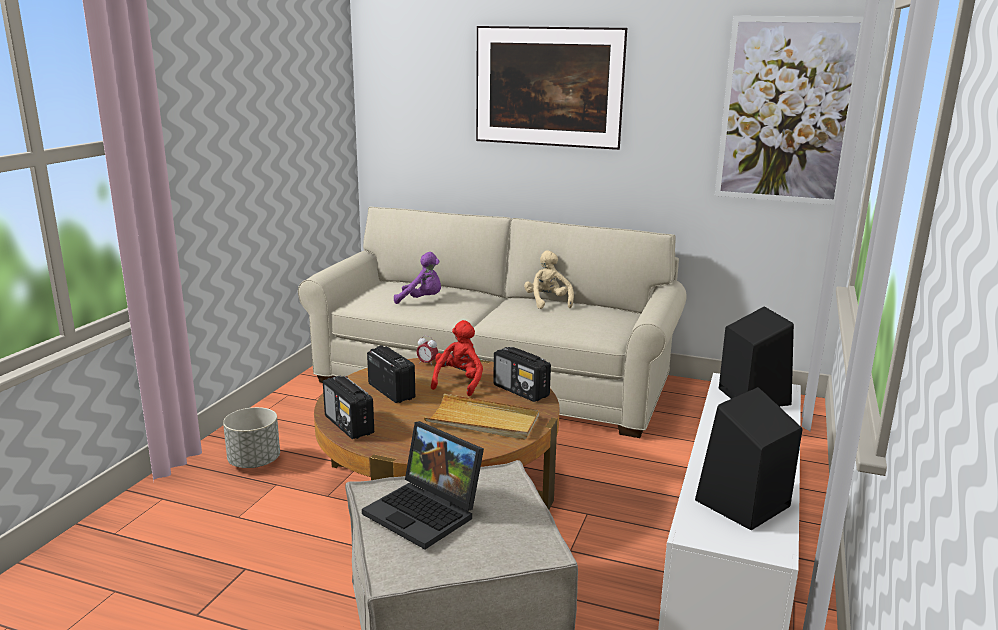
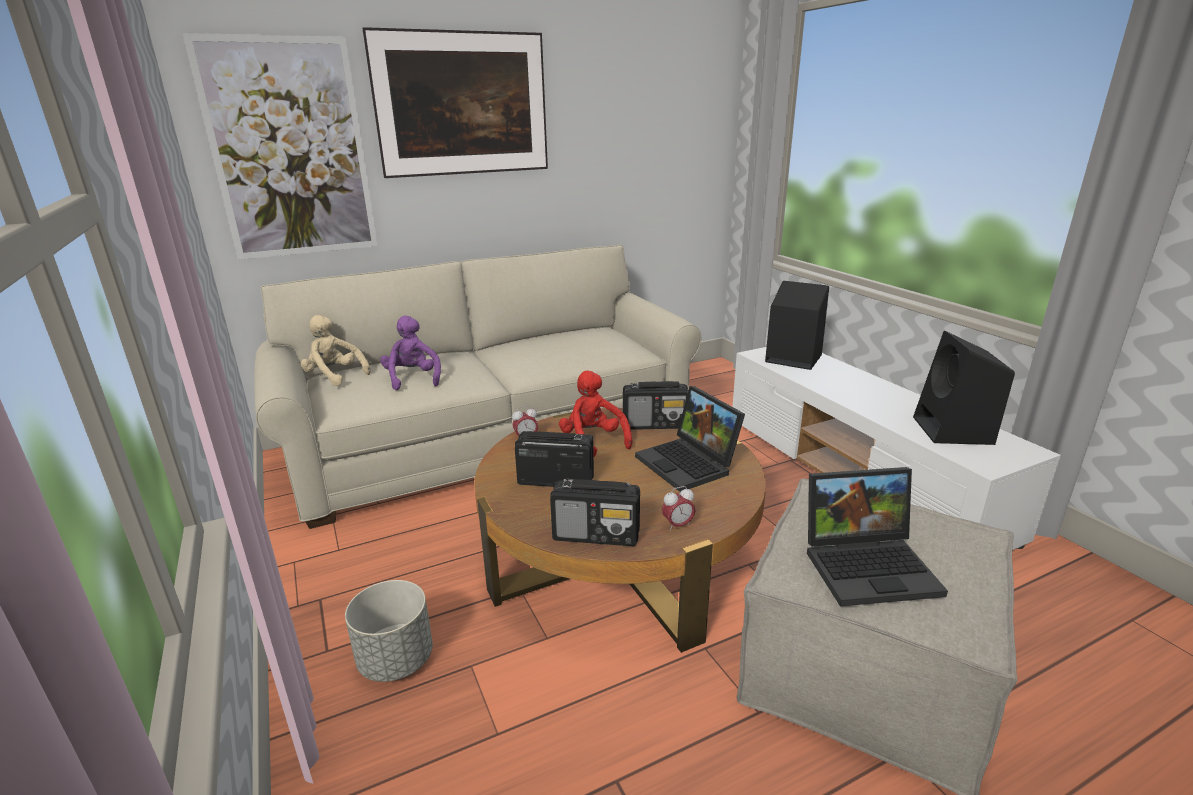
camera: 45 degrees left, 5 degrees up
purple plush toy [394,252,441,304] -> purple plush toy turned 75 degrees counterclockwise [380,316,441,390]
beige tray [424,394,539,440] -> laptop [635,386,745,492]
beige plush toy [524,250,574,309] -> beige plush toy moved to [300,315,371,386]
picture [715,16,863,205] -> picture moved to [183,33,378,260]
none -> alarm clock [662,486,696,531]

